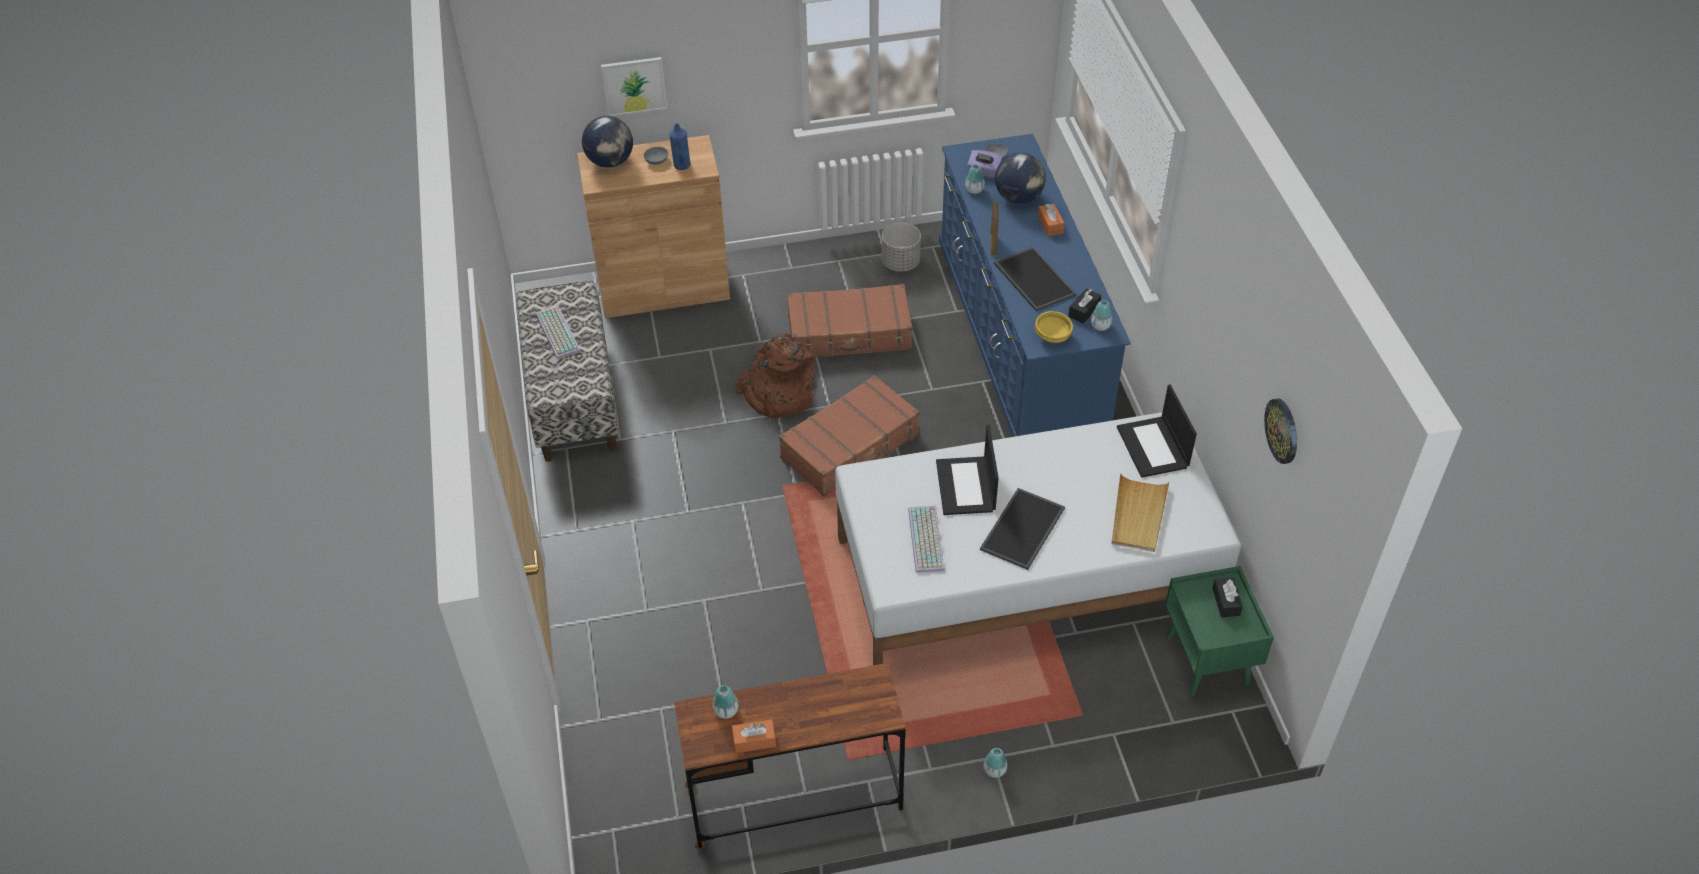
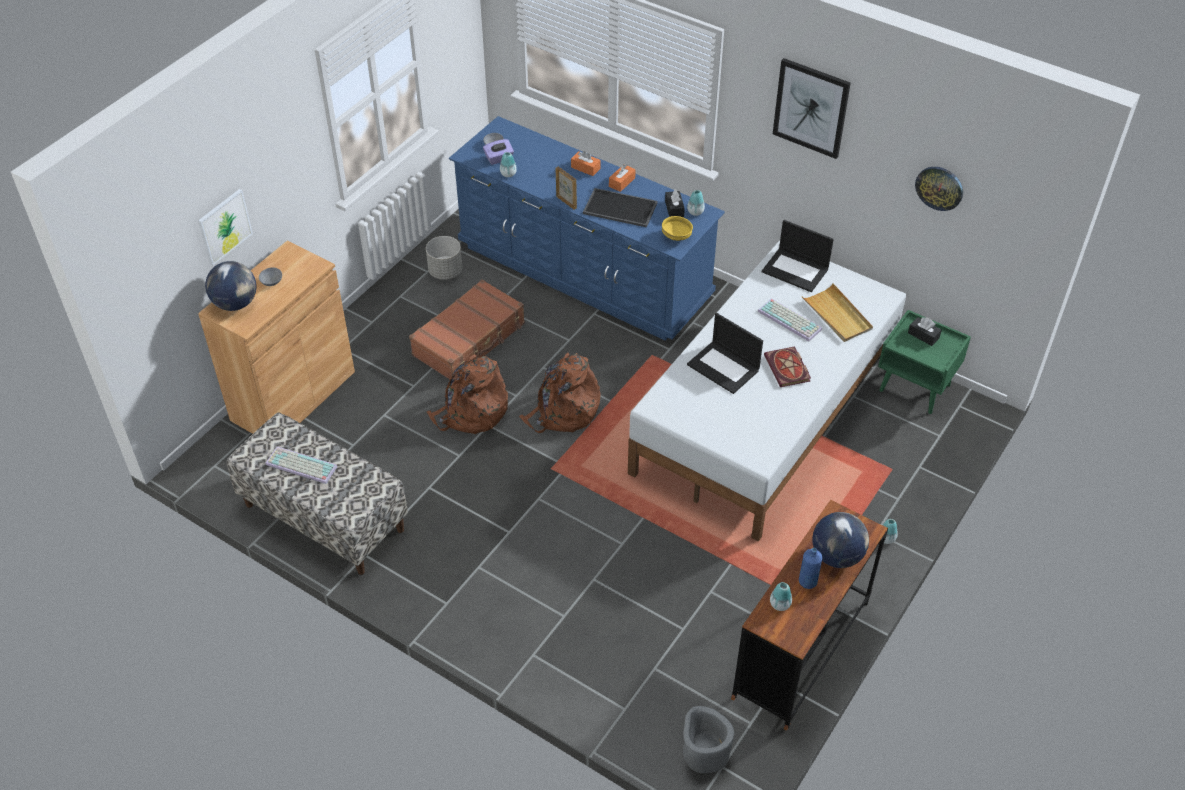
camera: 45 degrees left, 0 degrees up
blue bottle [669,123,690,170] -> blue bottle moved to [799,548,822,589]
orange tissue box [732,719,776,753] -> orange tissue box moved to [609,164,636,192]
brown suitcase [779,375,920,496] -> brown backpack [519,353,601,433]
keyboard [908,506,945,573] -> keyboard moved to [758,298,822,341]
tray [980,488,1065,570] -> book [764,346,811,387]
globe [995,153,1046,204] -> globe moved to [812,512,869,568]
none -> grey planter [683,706,734,773]
none -> picture [773,58,851,159]

